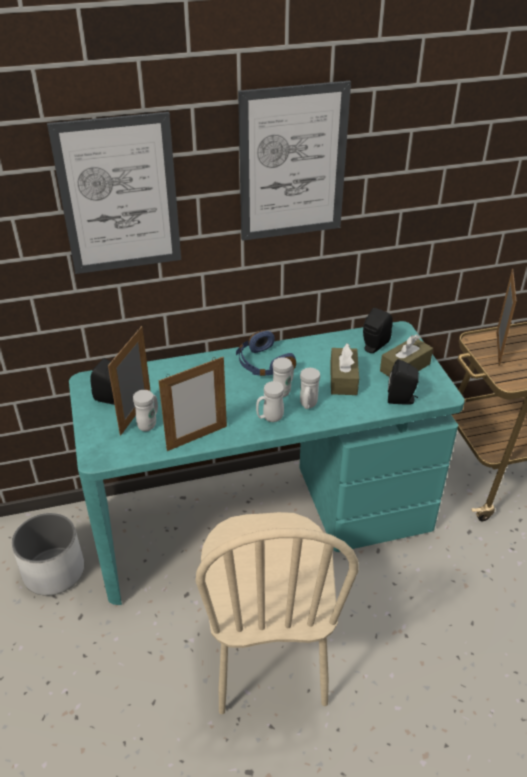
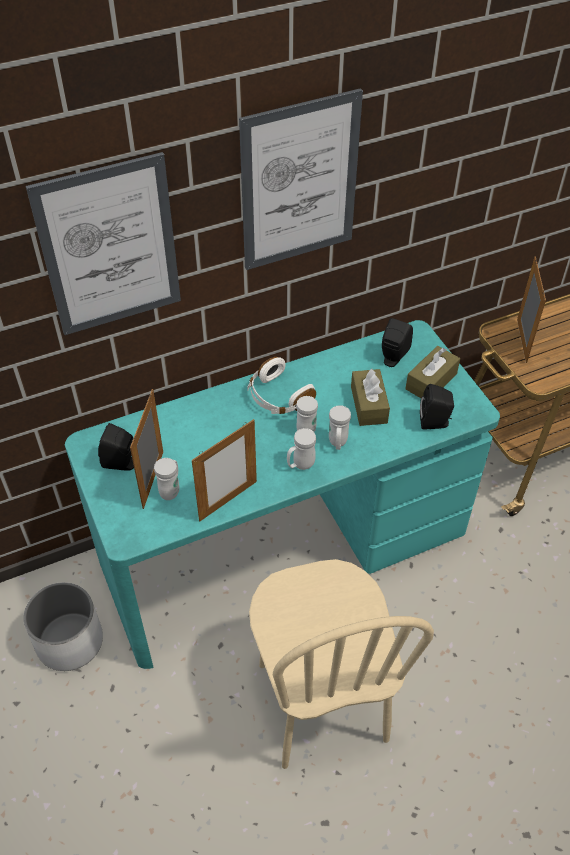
camera: 10 degrees left, 10 degrees up
blue headphones [236,330,296,376] -> white headphones [247,357,316,414]

